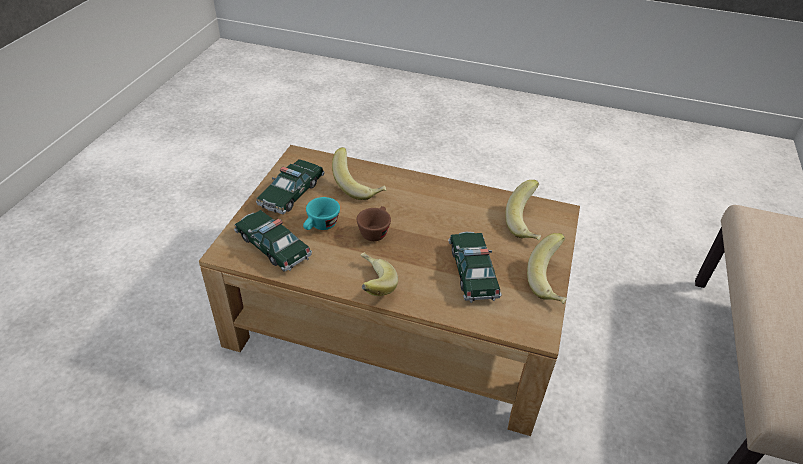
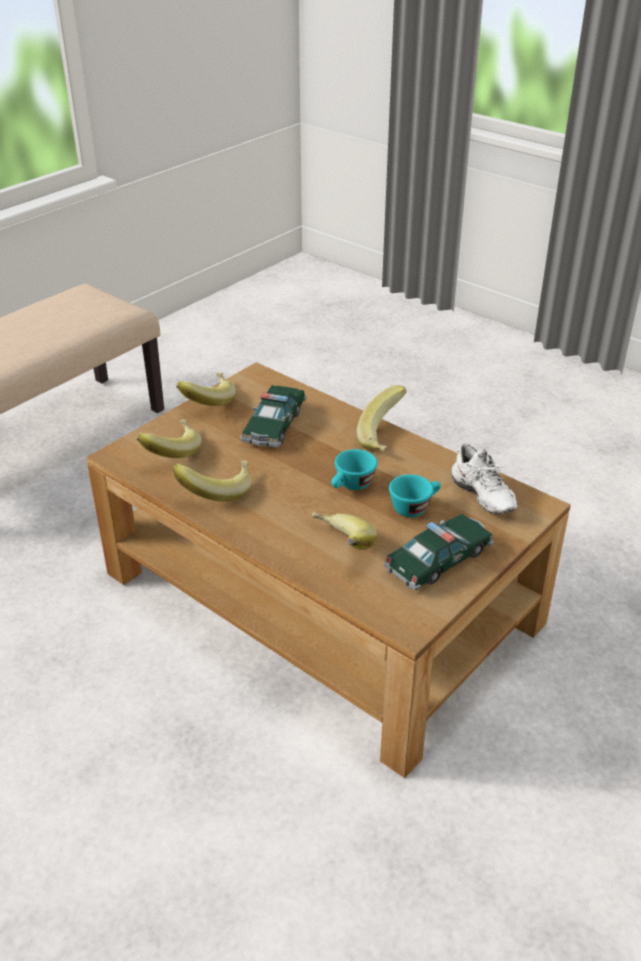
camera: 155 degrees left, 5 degrees down
toy car [234,210,312,272] -> white shoe [451,444,518,514]
brown cup [357,206,391,241] -> turquoise cup [331,449,377,490]
none -> banana [173,461,252,501]

